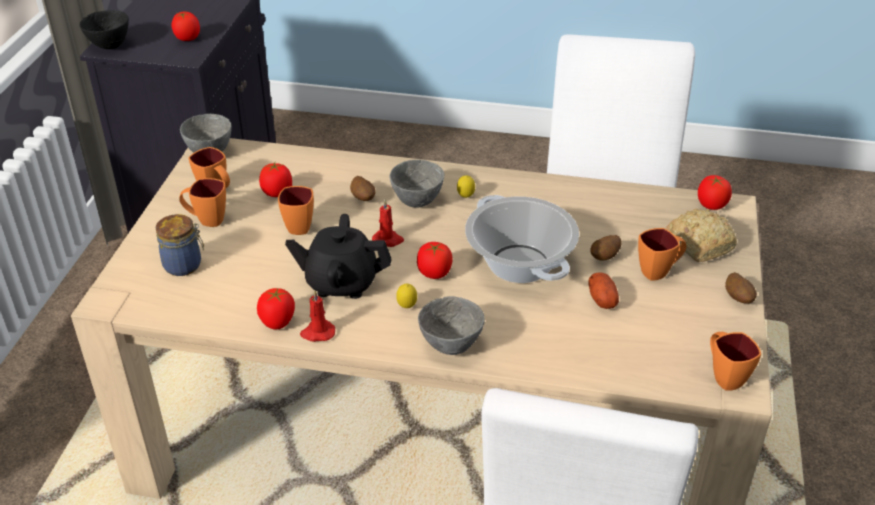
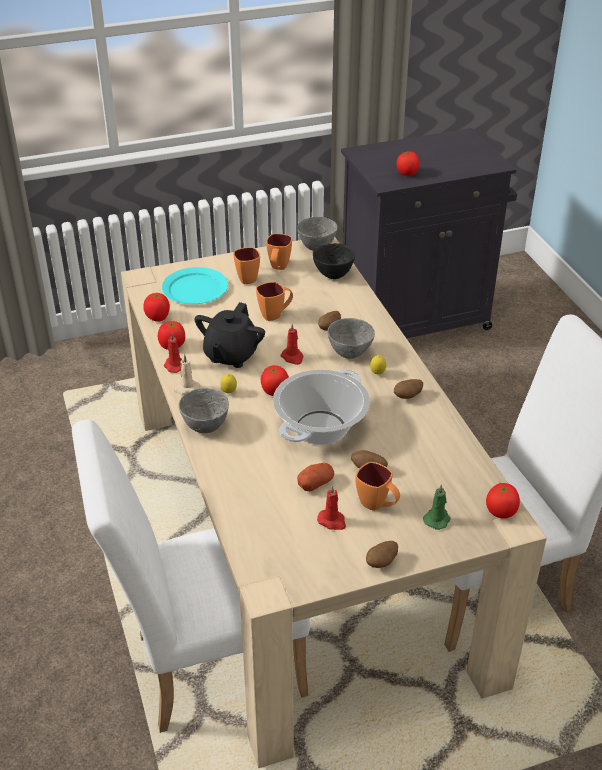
camera: 60 degrees right, 0 degrees up
black bowl [80,10,129,49] -> black bowl moved to [313,243,355,279]
jar [156,214,204,276] -> turquoise plate [162,267,228,304]
tomato [259,163,292,197] -> tomato moved to [143,293,170,322]
black teapot [285,214,392,299] -> black teapot turned 135 degrees counterclockwise [194,302,265,368]
bread [666,209,737,262] -> green candle [423,484,451,530]
orange mug [710,332,761,391] -> none
none -> beige candle [173,354,200,395]
none -> red candle [317,485,346,530]
none -> potato [394,379,423,399]

